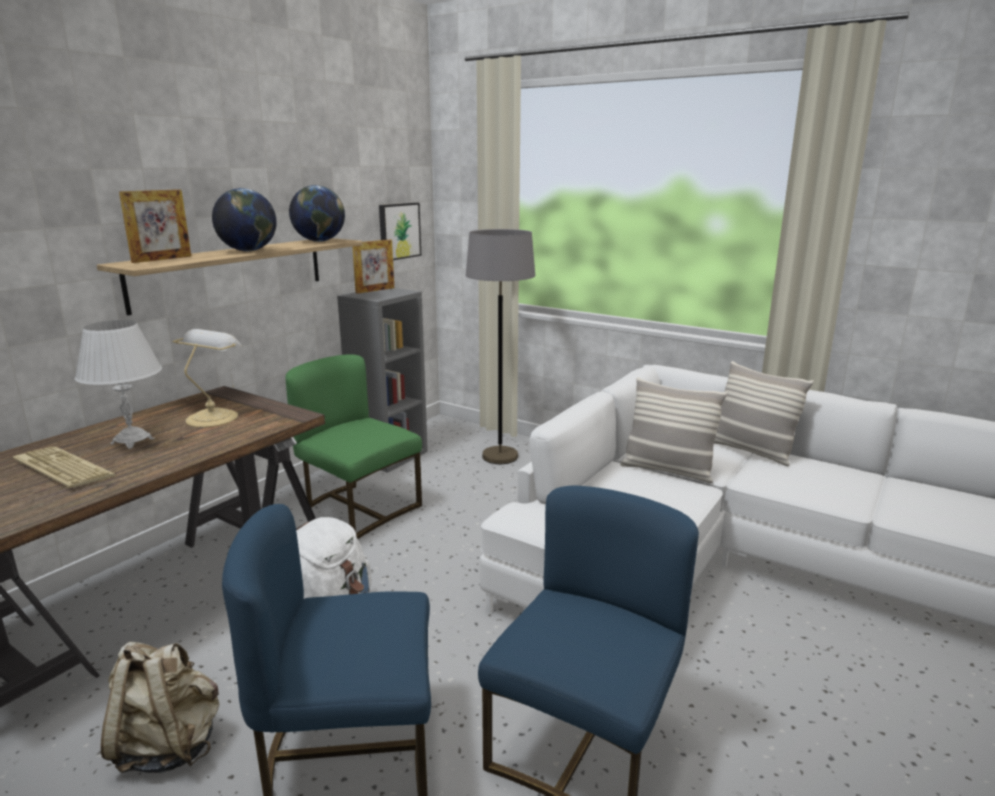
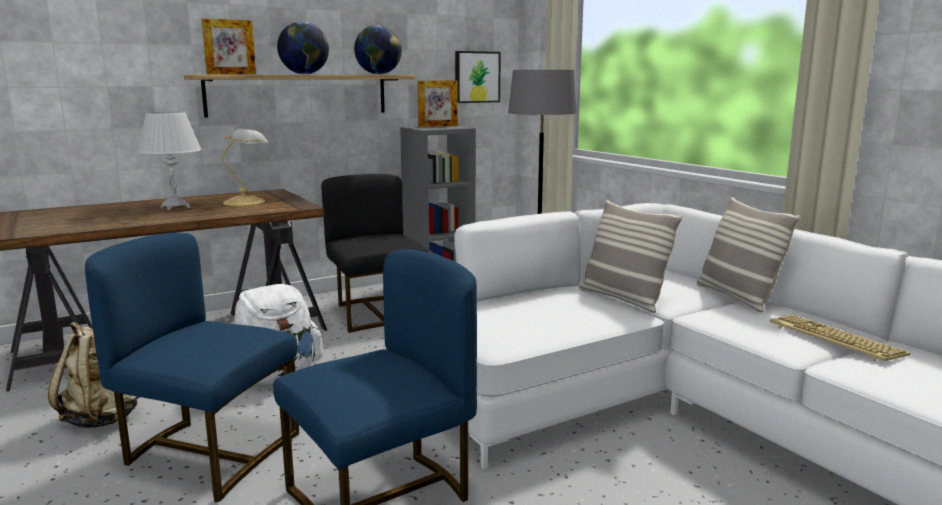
camera: 25 degrees right, 5 degrees down
keyboard [13,446,116,489] -> keyboard moved to [769,315,910,361]
green chair [285,354,422,539] -> black chair [321,174,430,333]

